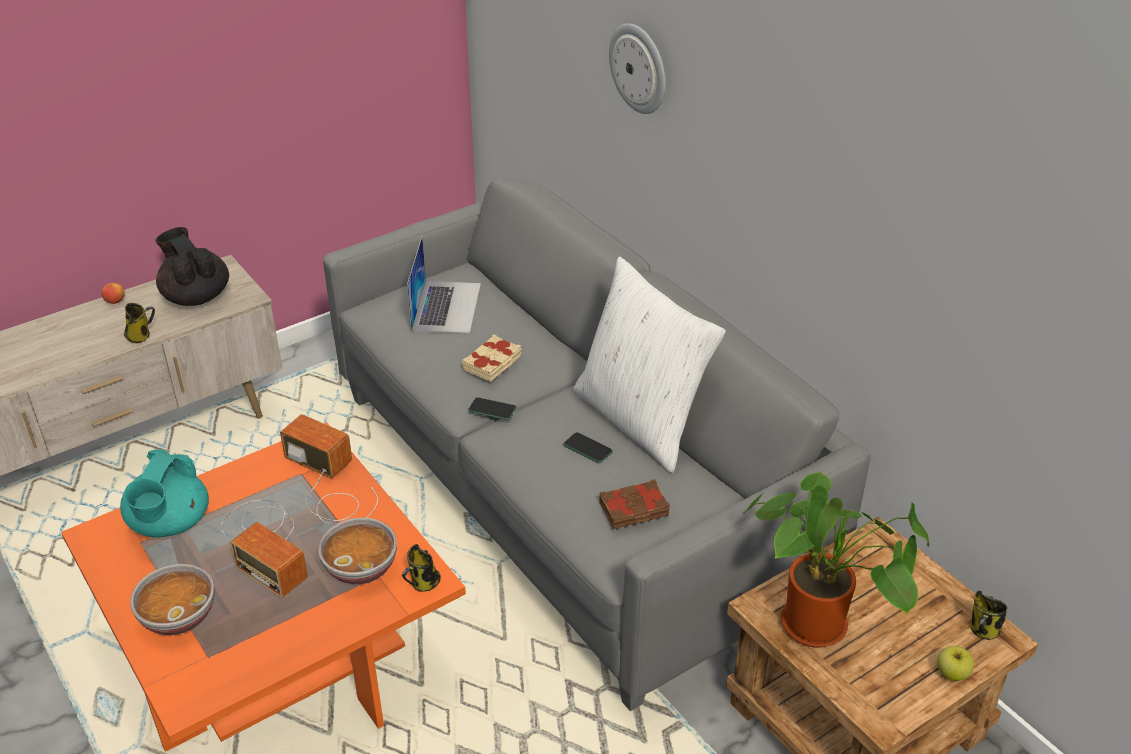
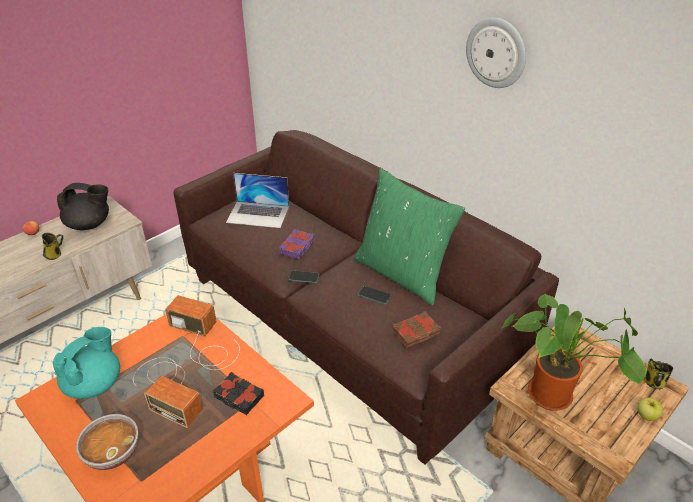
camera: 10 degrees left, 0 degrees up
turquoise teapot [120,449,209,538] -> turquoise teapot turned 150 degrees counterclockwise [53,327,120,399]
black teapot [155,227,229,306] -> black teapot turned 135 degrees clockwise [57,183,109,230]
bowl [318,517,397,585] -> black book [213,372,264,415]
grey sofa [323,178,871,711] -> brown sofa [173,130,559,465]
mug [402,544,441,592] -> none
laptop [407,237,481,333] -> laptop turned 105 degrees clockwise [226,173,289,228]
beige book [462,334,521,382] -> purple book [279,229,315,259]
white pillow [573,257,726,473] -> green pillow [354,168,465,305]
wall clock [609,23,666,114] -> wall clock moved to [466,17,526,88]

